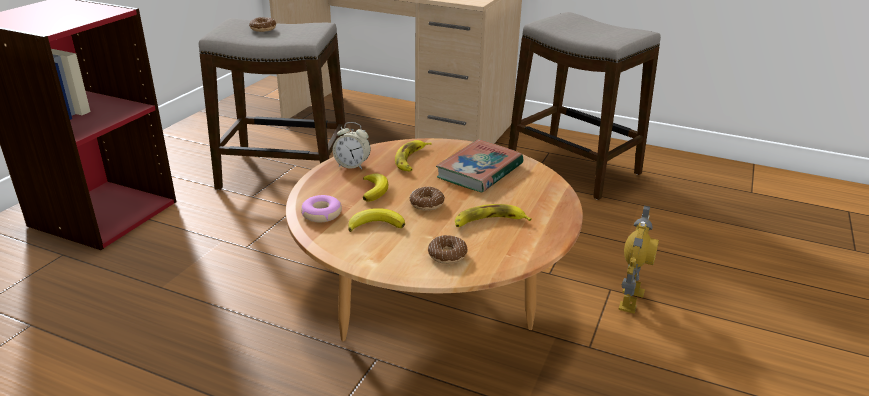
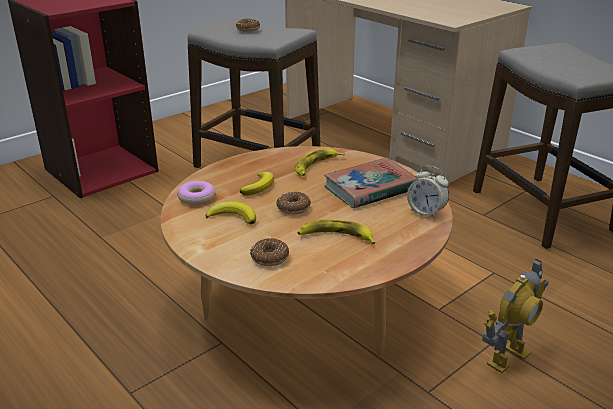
camera: 25 degrees right, 0 degrees up
alarm clock [333,122,371,169] -> alarm clock moved to [407,166,449,219]

